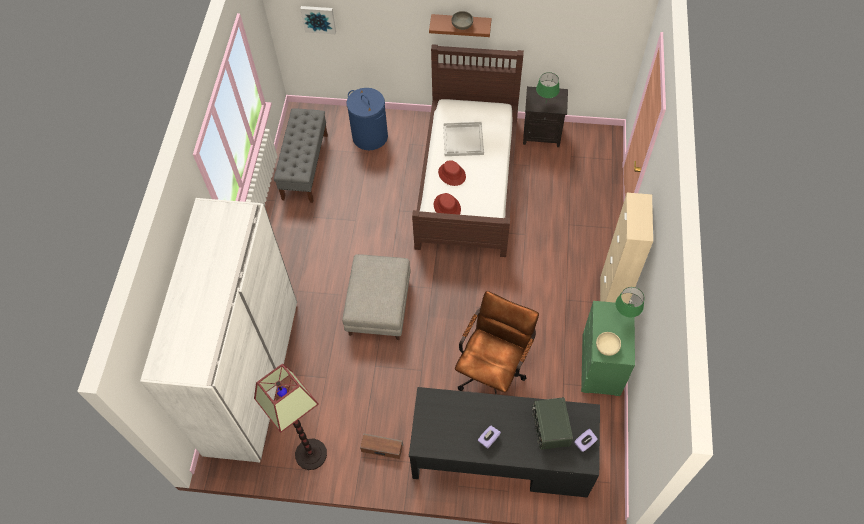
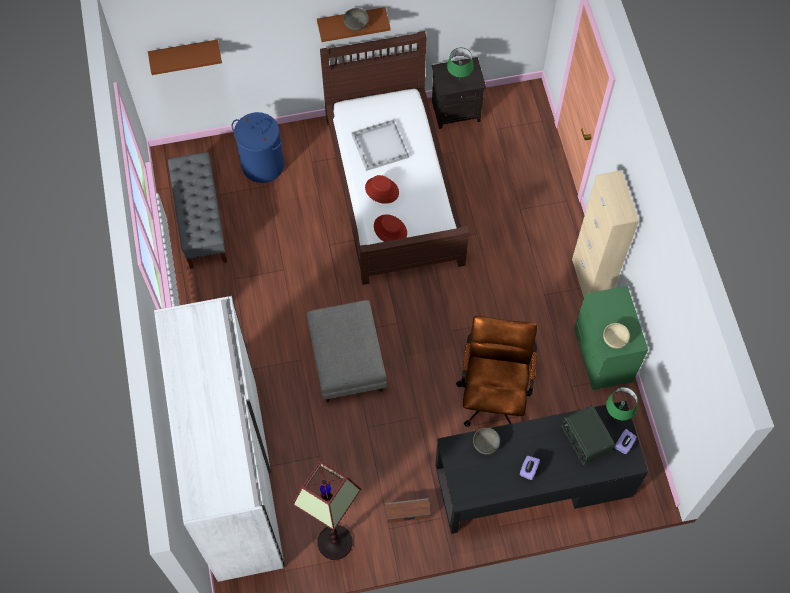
camera: 20 degrees left, 5 degrees up
picture [300,6,336,34] -> brown shelf [148,40,222,75]
green table lamp [616,287,644,317] -> green table lamp moved to [606,387,638,420]
none -> grey bowl [473,428,500,455]

